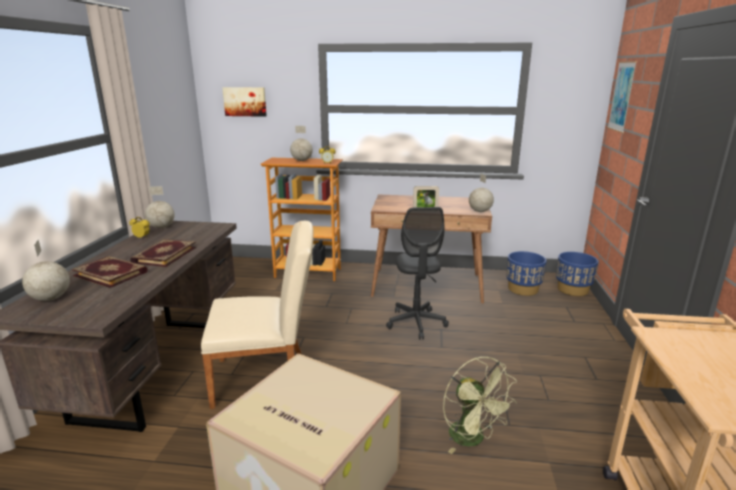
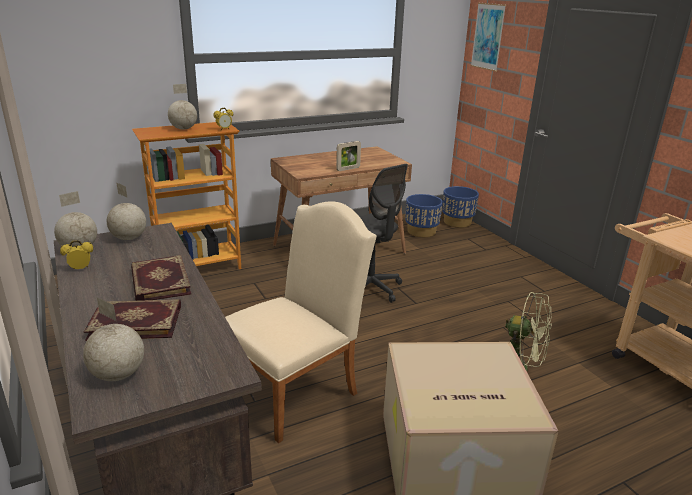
camera: 35 degrees left, 5 degrees up
picture [222,87,267,117] -> none
globe [469,174,494,212] -> globe moved to [107,182,146,240]

